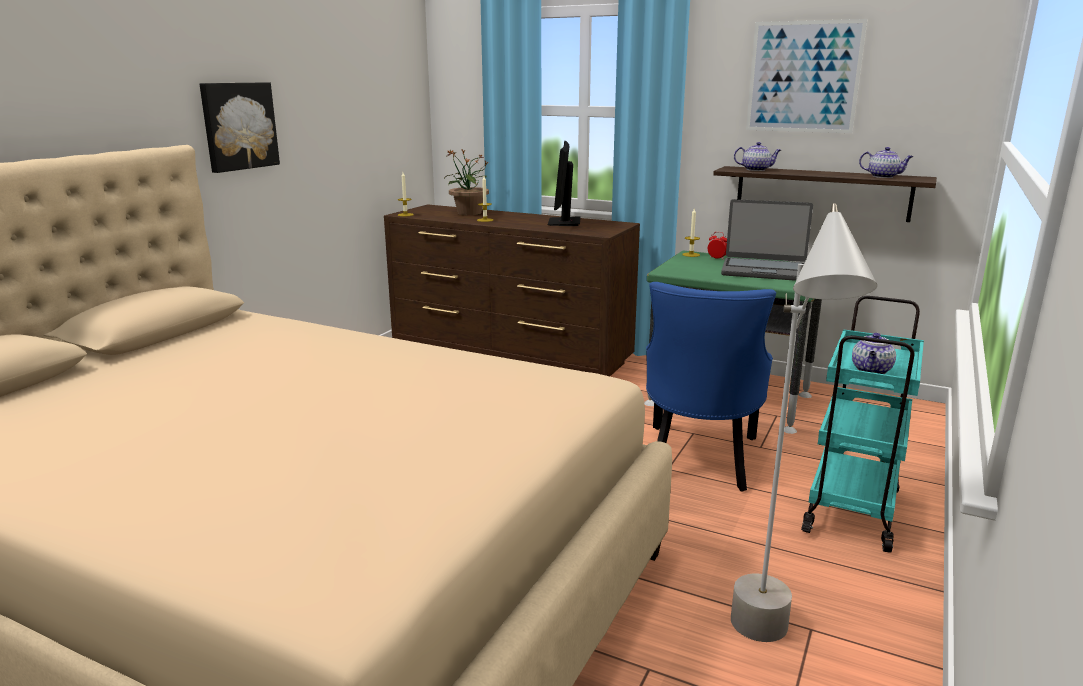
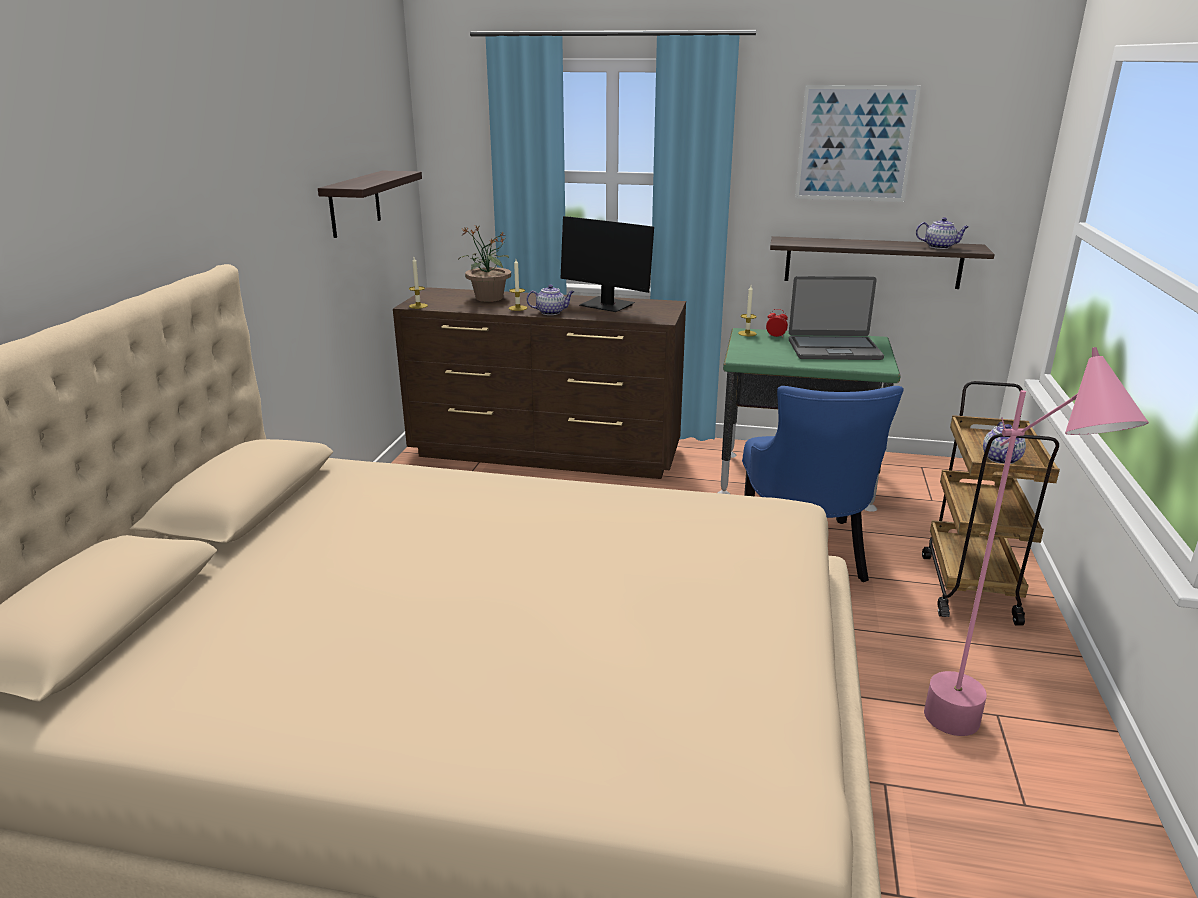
camera: 15 degrees left, 5 degrees up
picture [200,82,280,173] -> none
monitor [548,141,581,226] -> monitor turned 45 degrees counterclockwise [560,216,654,312]
grey floor lamp [731,203,877,642] -> pink floor lamp [924,347,1149,736]
teapot [734,142,781,171] -> teapot moved to [526,285,574,315]
turquoise cart [801,296,924,553] -> brown cart [922,381,1060,625]
none -> shelf [318,170,422,238]

